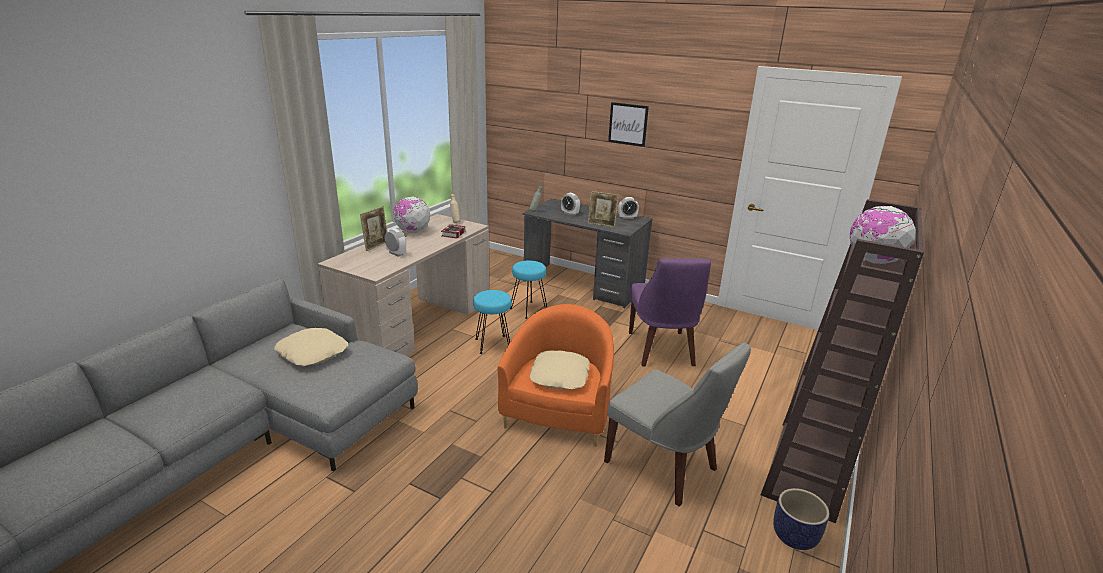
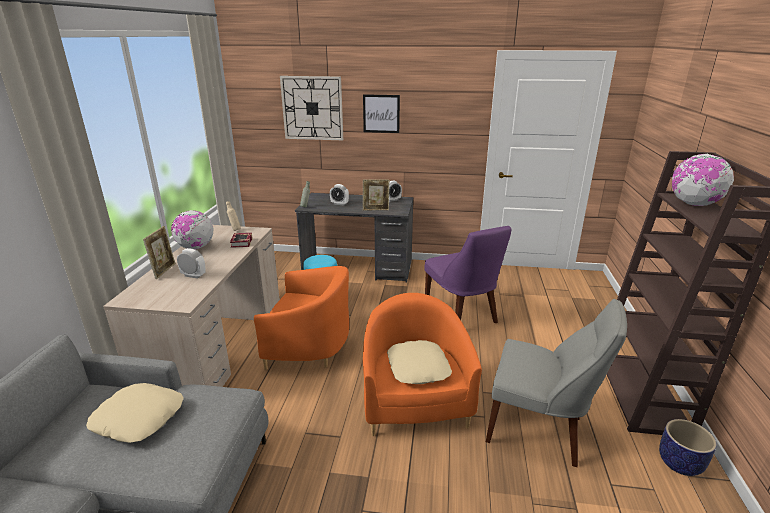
camera: 20 degrees left, 0 degrees up
turquoise stool [473,290,512,354] -> orange armchair [254,266,349,370]
none -> wall clock [280,76,343,140]

